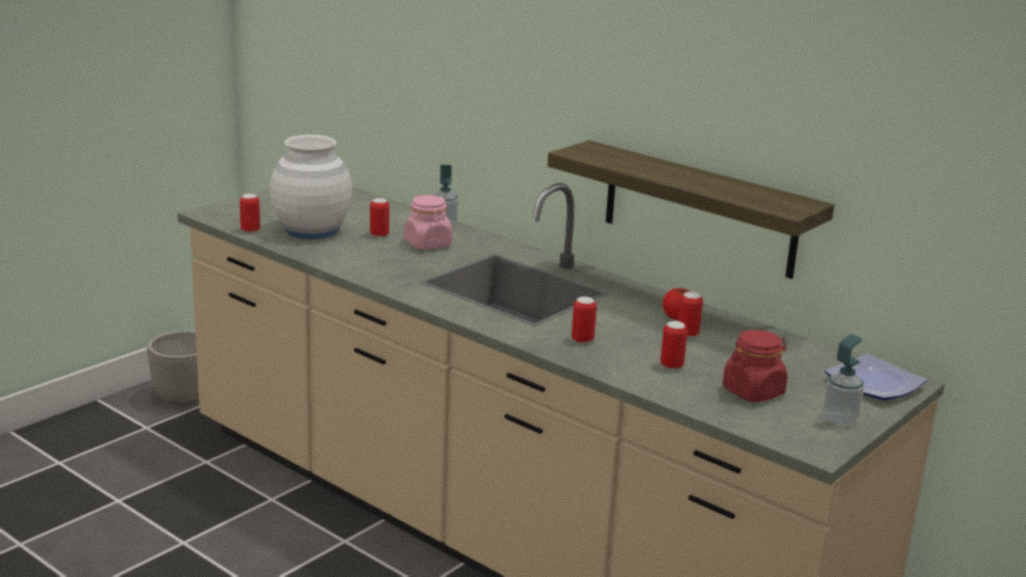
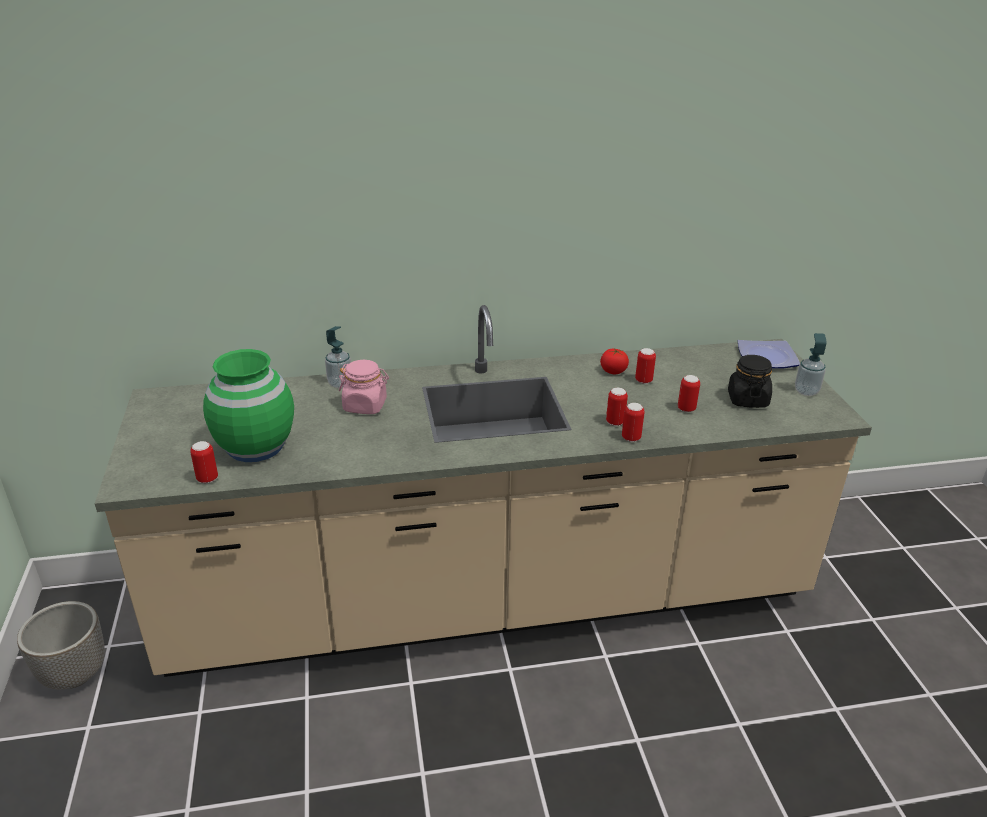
camera: 50 degrees left, 10 degrees up
white vase [270,135,352,239] -> green vase [203,349,294,462]
can [370,198,389,238] -> can moved to [622,403,645,442]
shelf [548,140,834,279] -> none
red jar [723,330,788,402] -> black jar [728,355,772,408]

